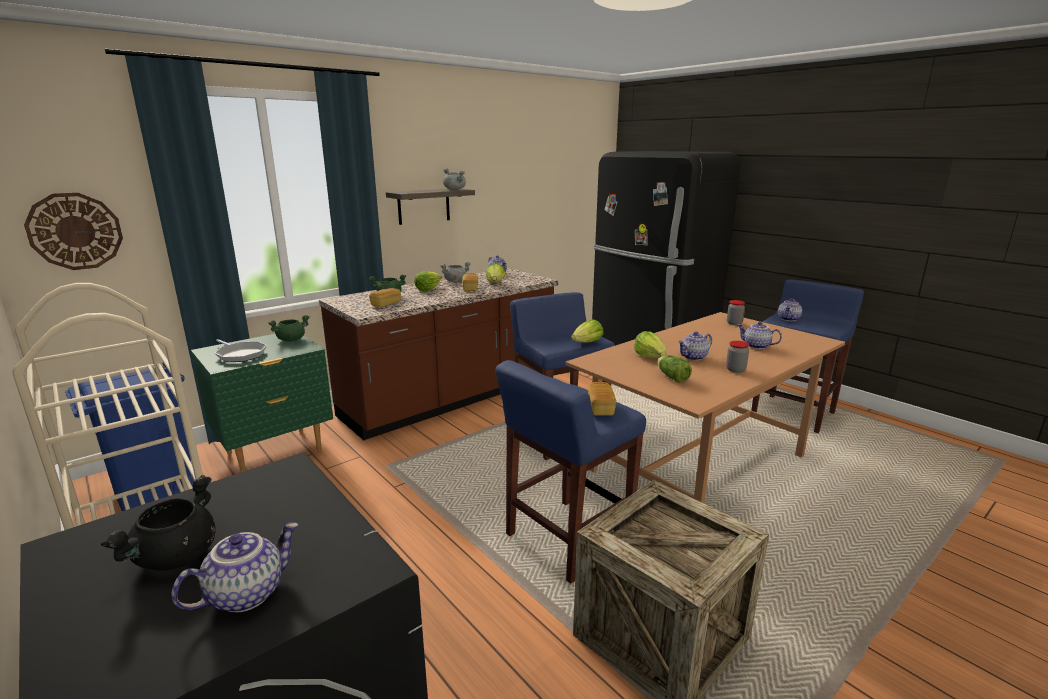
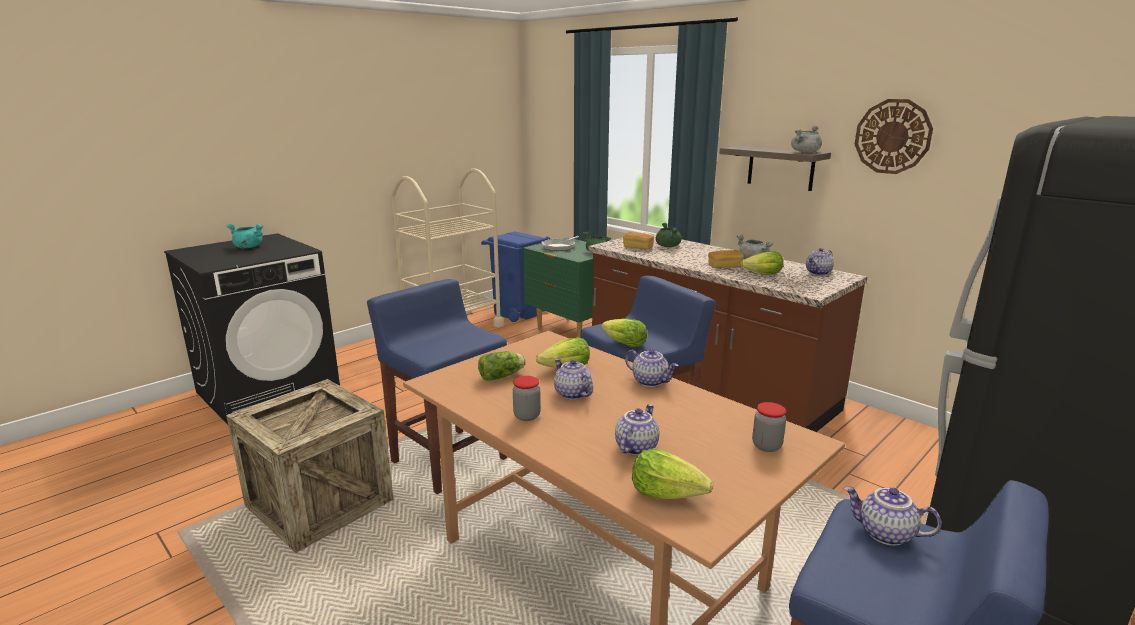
camera: 85 degrees right, 0 degrees up
wall clock [24,193,123,270] -> wall clock moved to [854,99,933,174]
black cooking pot [101,475,216,571] -> turquoise cooking pot [227,224,263,248]
teapot [171,522,298,613] -> teapot moved to [625,349,678,387]
lettuce [414,271,442,291] -> lettuce moved to [632,448,713,499]
bread [588,382,616,416] -> none

